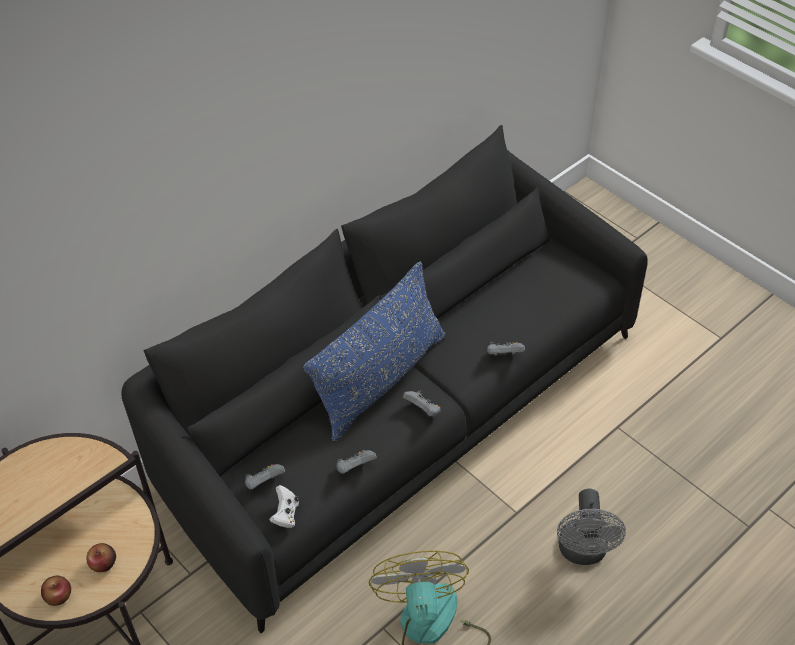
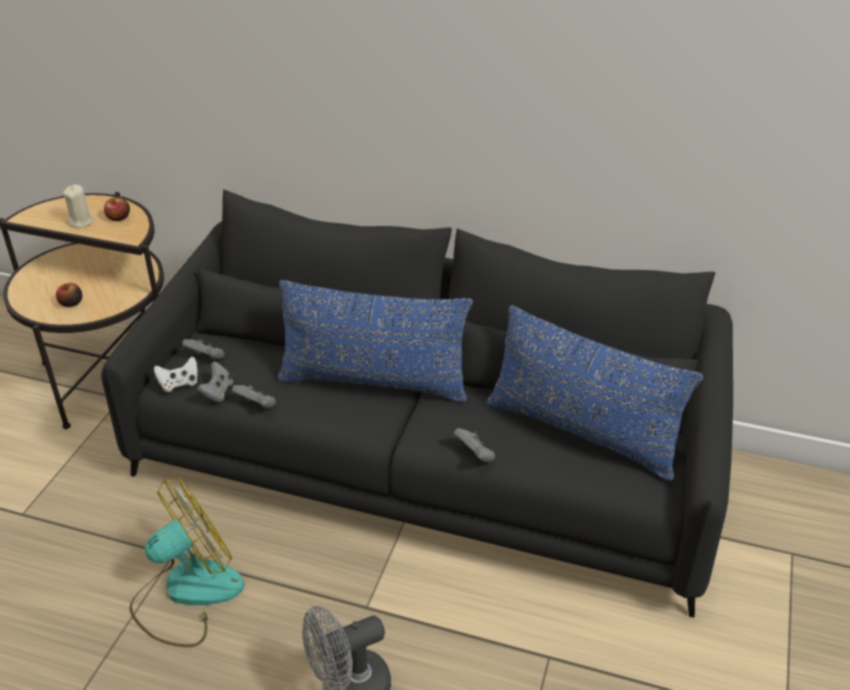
camera: 60 degrees right, 10 degrees down
apple [41,576,71,606] -> apple moved to [104,197,130,221]
grey game controller [402,390,440,416] -> grey game controller moved to [197,362,233,402]
none -> beige candle [63,185,93,228]
none -> blue pillow [487,305,703,481]

